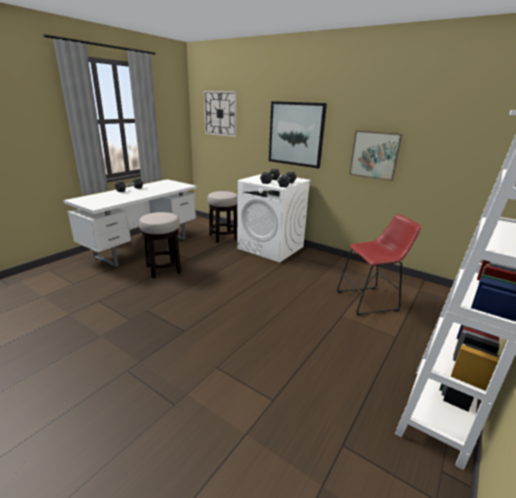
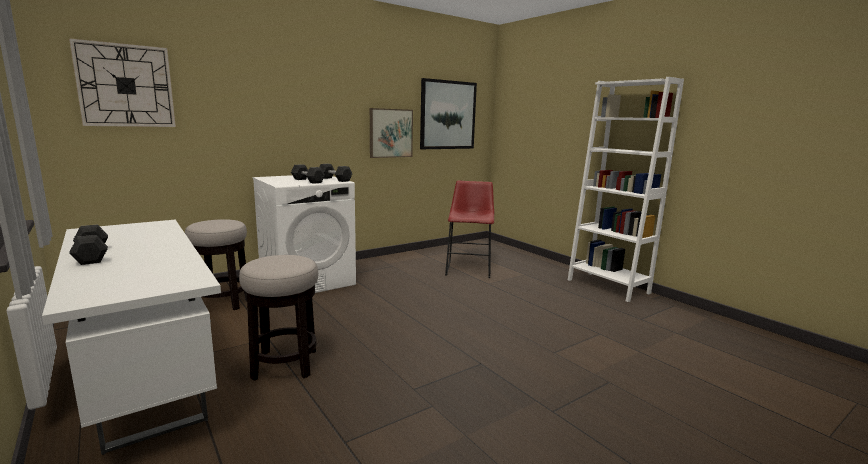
camera: 70 degrees left, 10 degrees down
picture [269,101,327,168] -> picture moved to [420,78,477,149]

